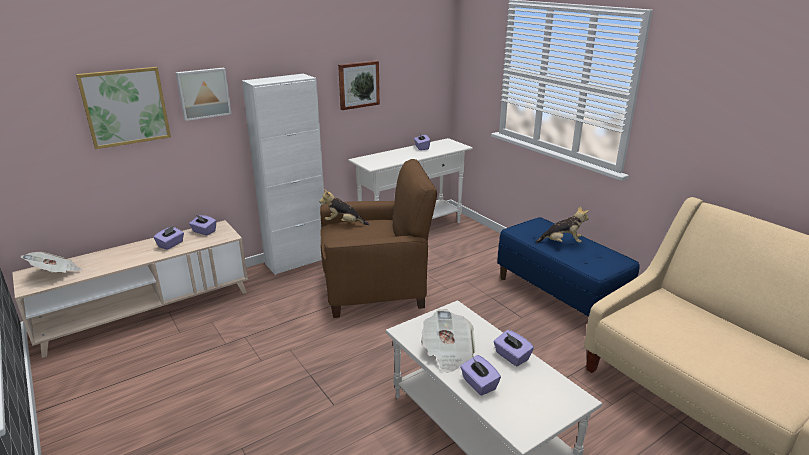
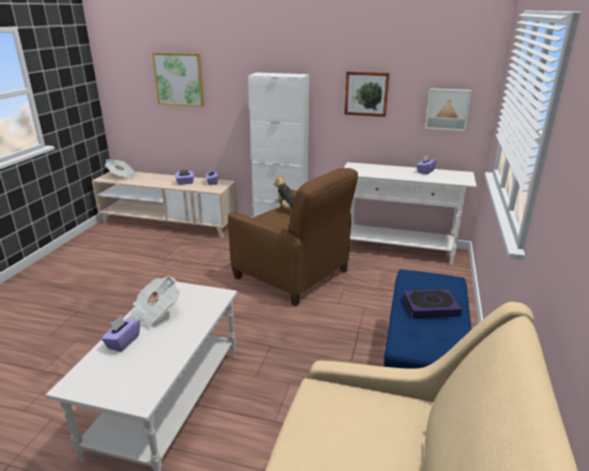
camera: 50 degrees right, 0 degrees up
picture [176,68,232,121] -> picture moved to [425,88,472,131]
purple tissue box [494,330,534,366] -> none
plush toy [536,206,589,243] -> book [403,288,462,318]

